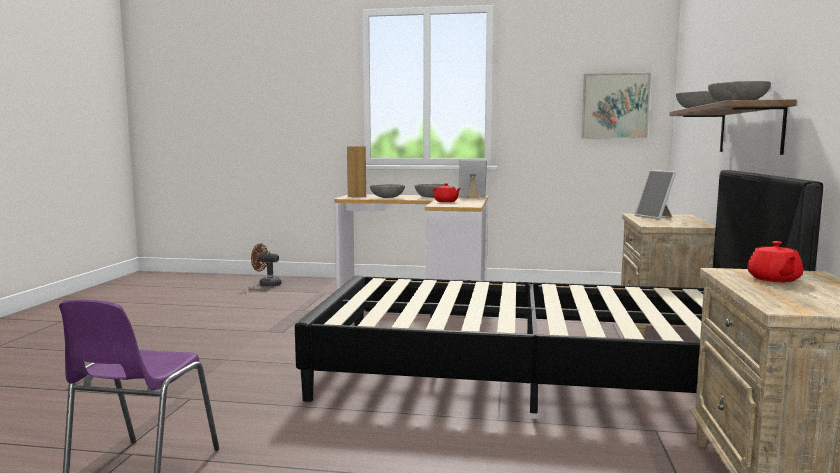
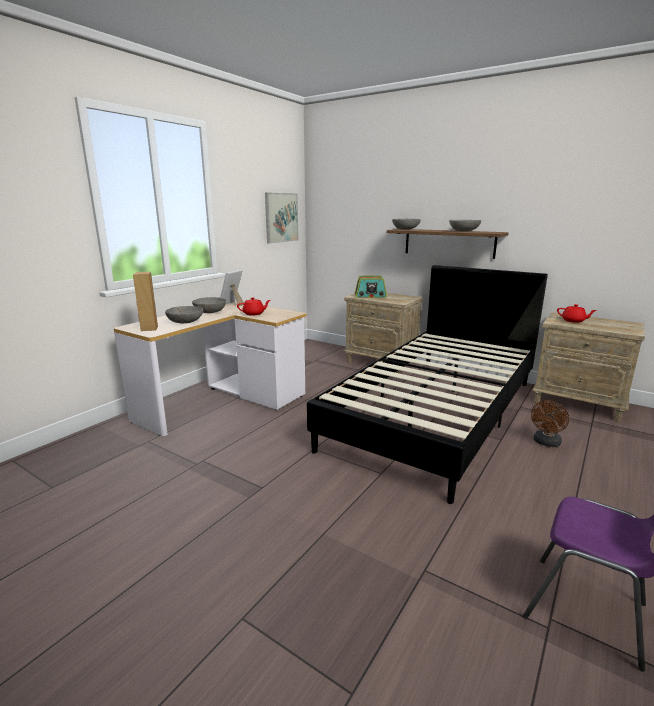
camera: 65 degrees left, 10 degrees up
brown fan [251,243,281,287] -> brown fan moved to [531,400,569,447]
picture frame [634,170,676,219] -> radio [355,276,387,298]

